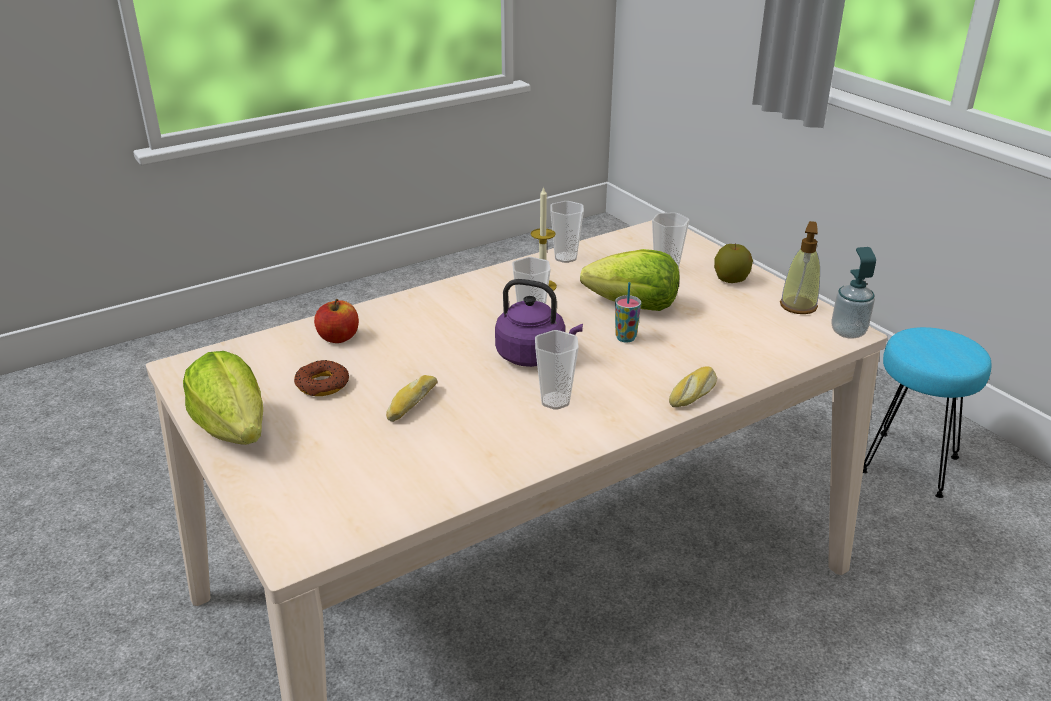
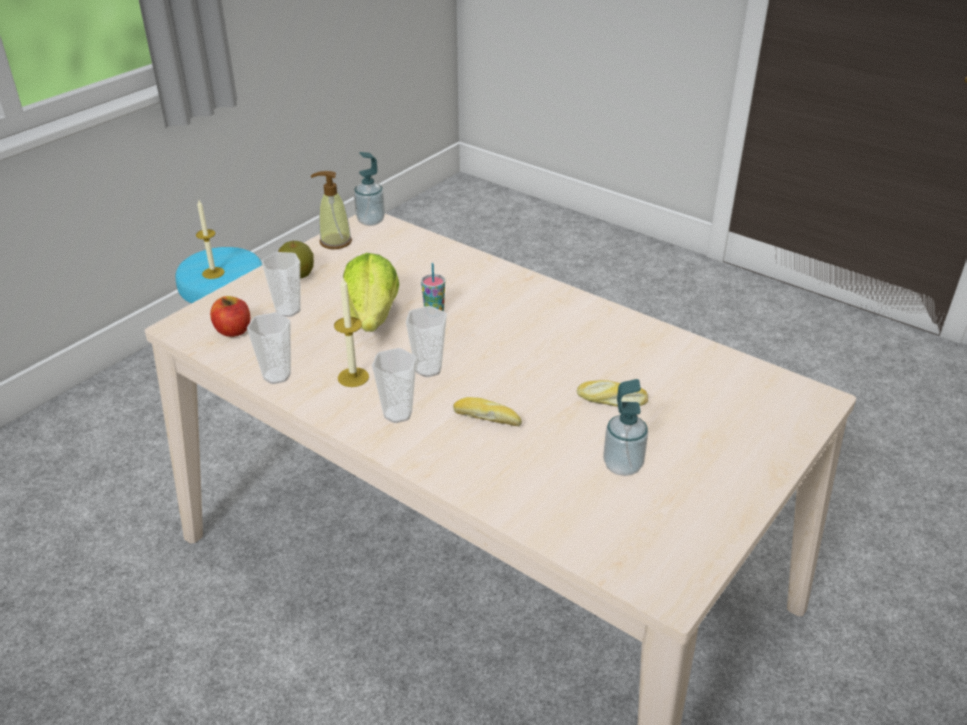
camera: 110 degrees left, 5 degrees up
lettuce [183,351,263,445] -> none
donut [294,360,349,396] -> soap dispenser [603,379,648,476]
apple [314,299,359,343] -> apple moved to [210,296,250,337]
purple kettle [495,279,583,367] -> none
cup [535,330,579,410] -> cup moved to [372,348,417,423]
bread [669,367,717,407] -> bread moved to [453,397,522,426]
none -> candle [196,200,225,279]

